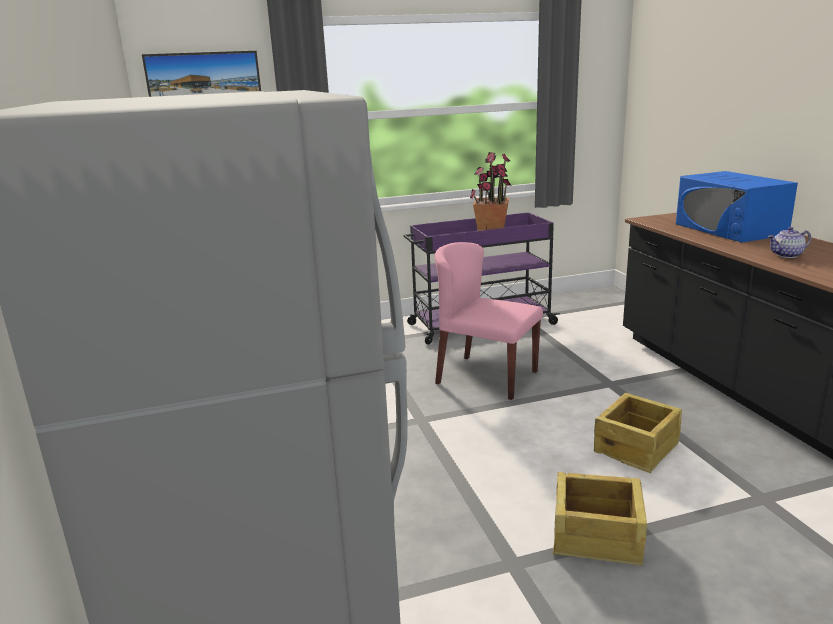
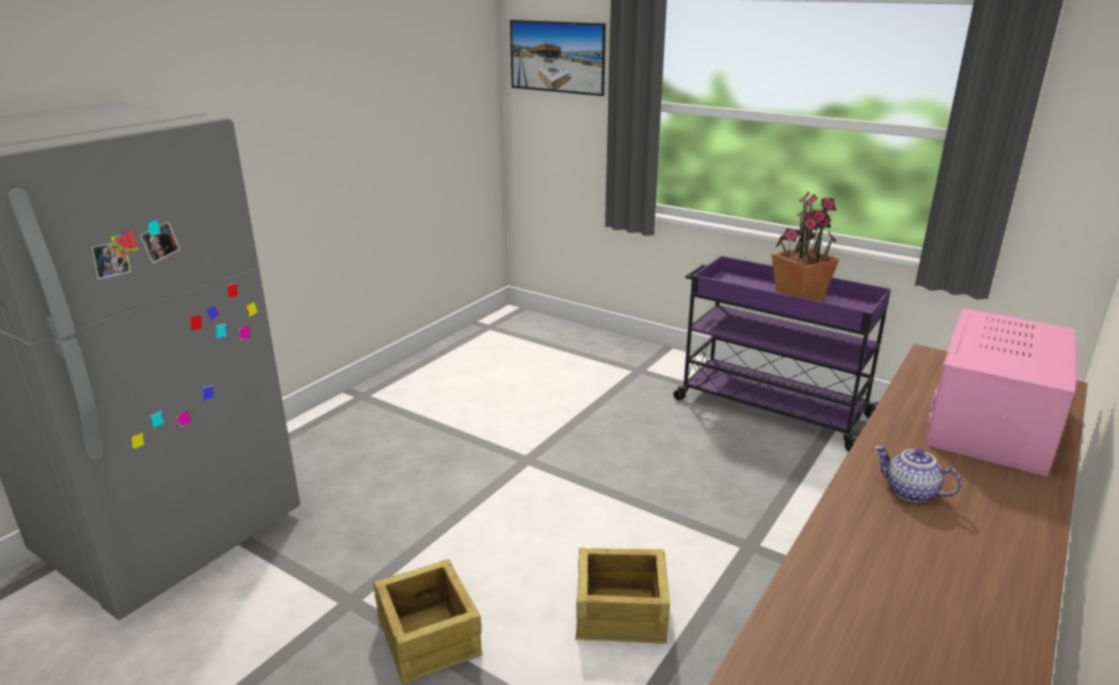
camera: 50 degrees right, 5 degrees up
pink chair [435,242,543,400] -> none
blue microwave [676,171,798,243] -> pink microwave [925,308,1078,477]

